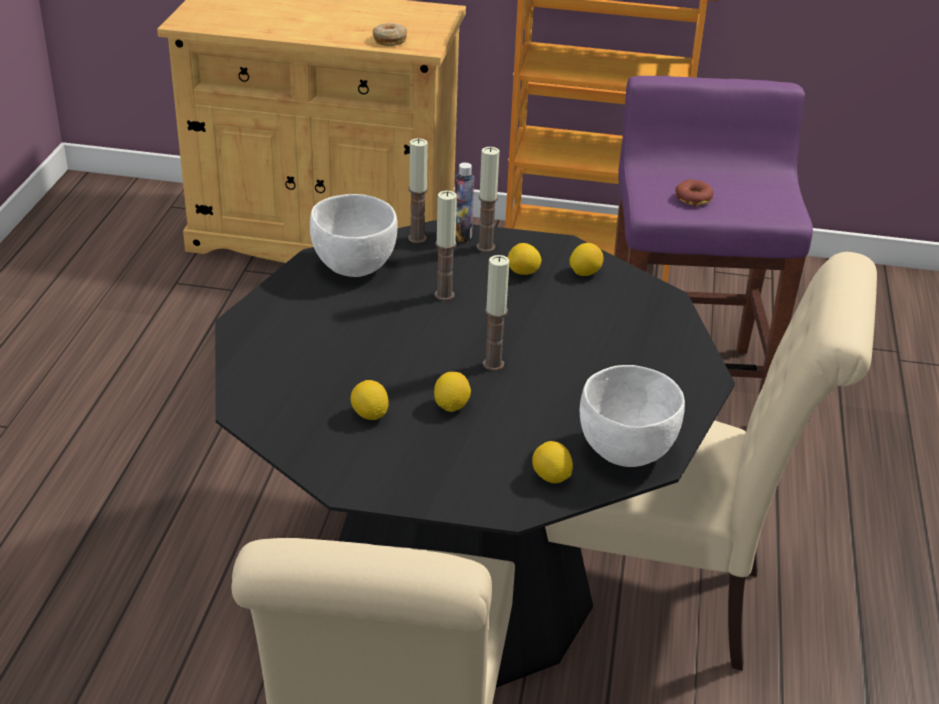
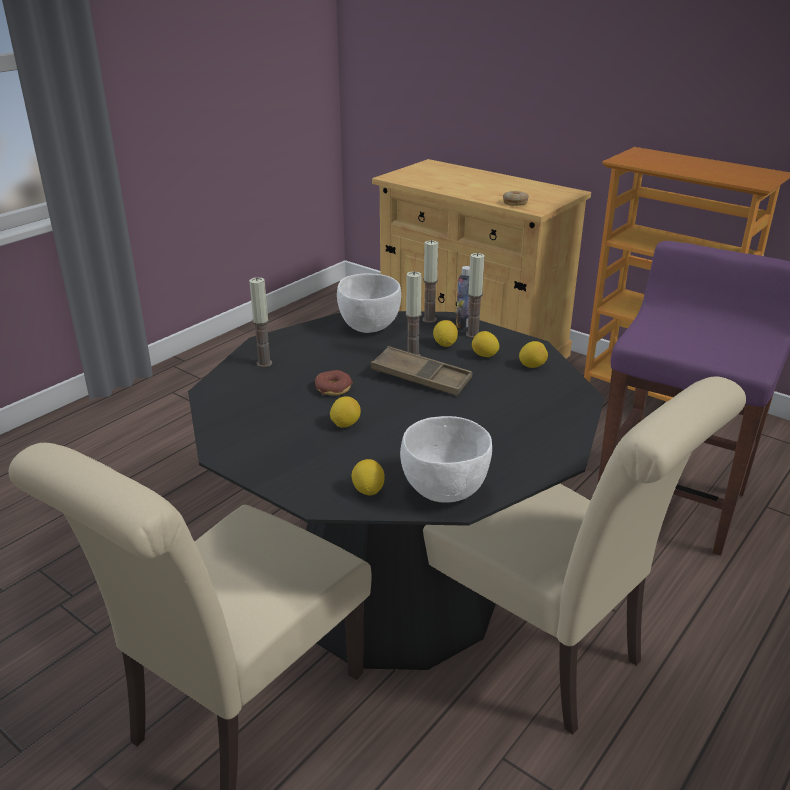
camera: 30 degrees right, 5 degrees down
lemon [351,380,389,420] -> lemon moved to [433,320,458,347]
candle [483,255,509,371] -> candle moved to [249,277,272,367]
donut [675,179,713,206] -> donut moved to [315,370,353,396]
none -> brown tray [371,346,472,396]

